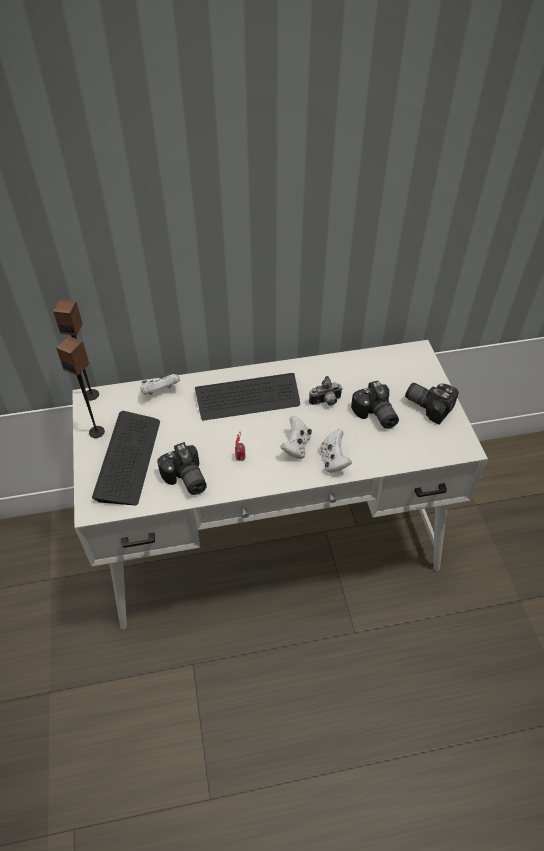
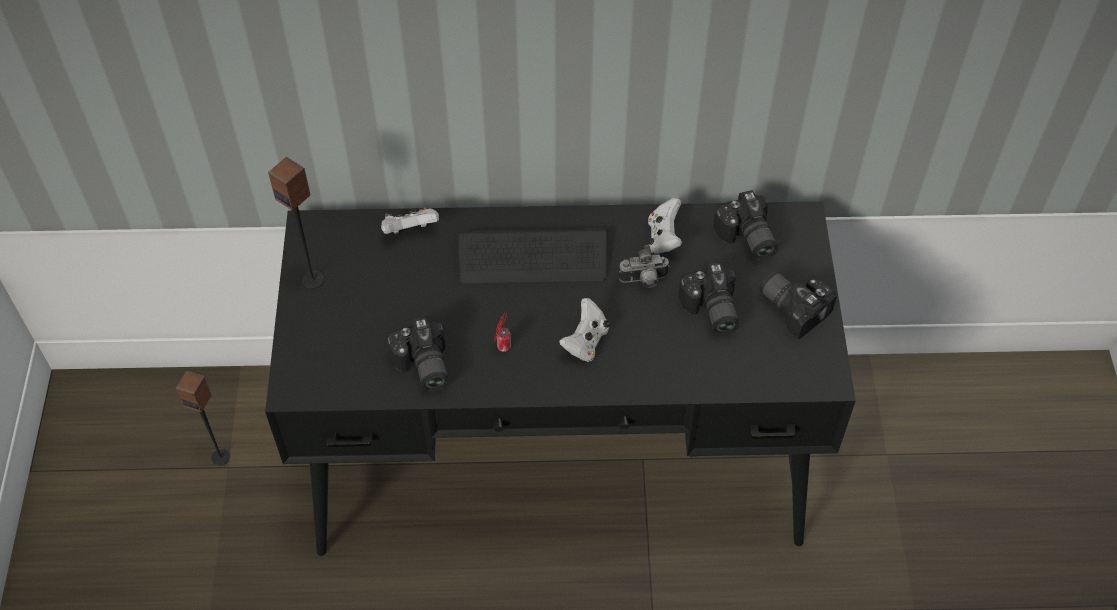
camera: 10 degrees right, 5 degrees up
speaker [53,299,99,400] -> speaker moved to [176,371,230,466]
white desk [72,340,488,630] -> black desk [265,201,856,556]
keyboard [92,411,160,506] -> none
white game controller [320,429,352,473] -> white game controller moved to [648,198,682,254]
none -> camera [713,190,778,260]

